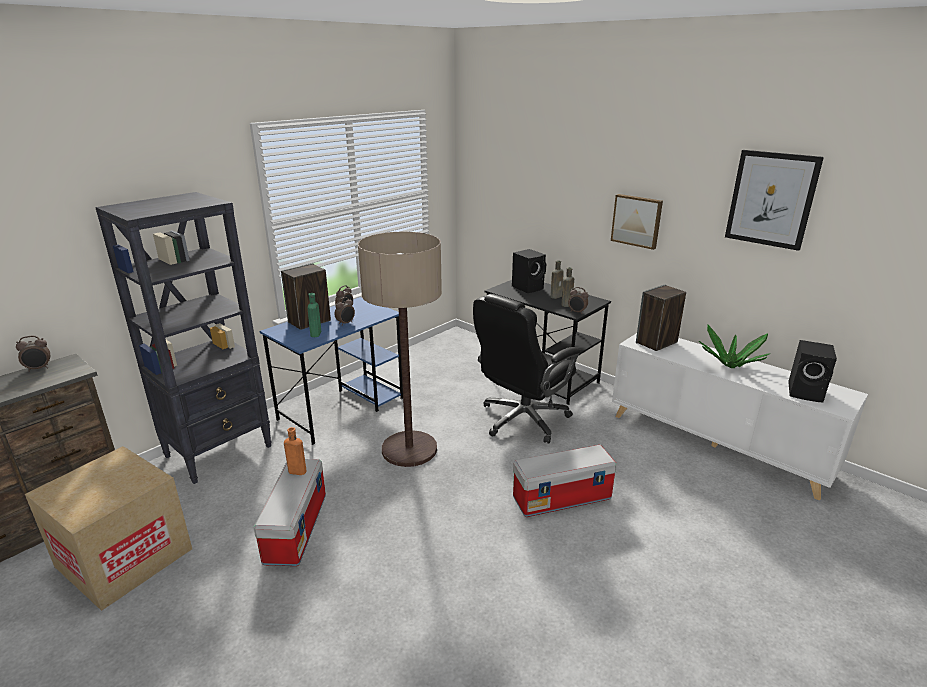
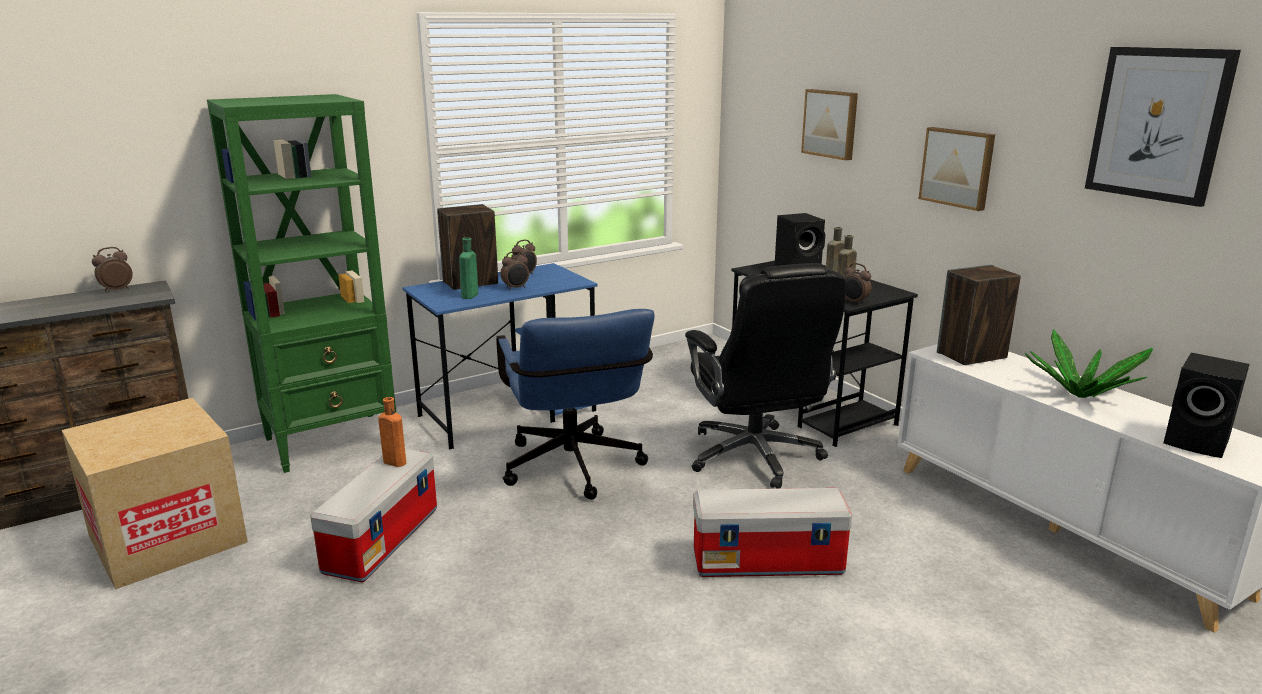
camera: 15 degrees right, 5 degrees down
alarm clock [16,336,50,372] -> alarm clock turned 150 degrees clockwise [92,247,133,292]
black bookcase [95,192,272,484] -> green bookcase [207,94,396,473]
floor lamp [358,232,442,467] -> blue office chair [496,309,655,500]
black office chair [473,294,580,444] -> black office chair turned 75 degrees counterclockwise [685,263,846,489]
none -> picture [801,89,858,160]

